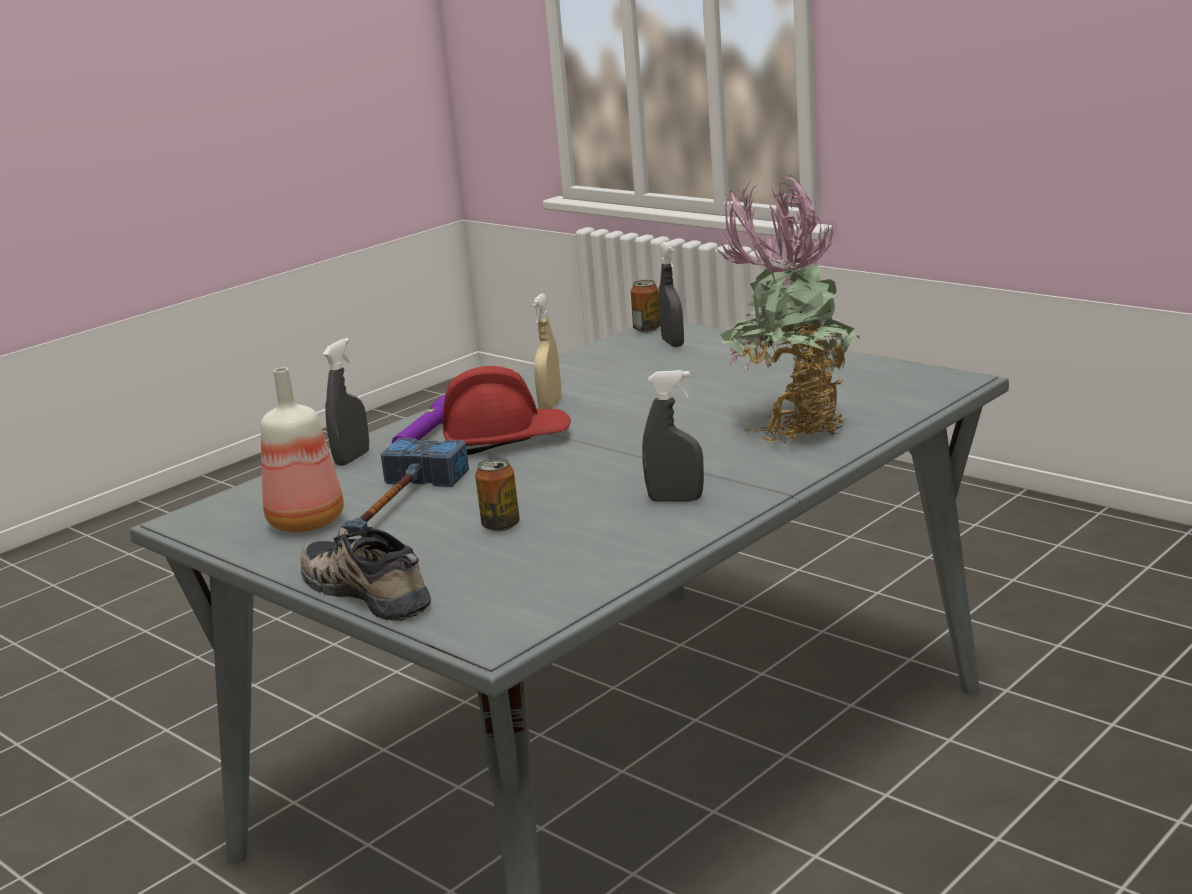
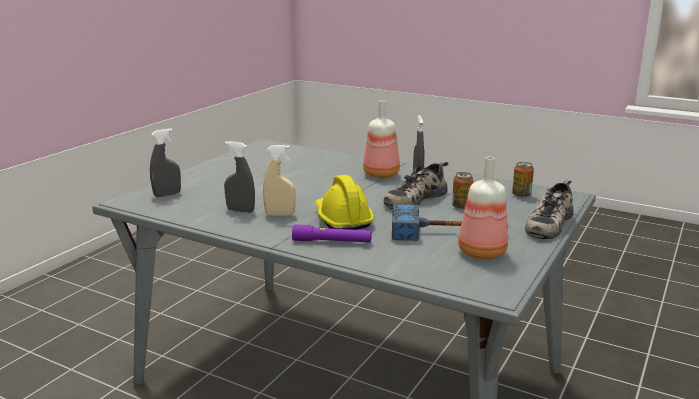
camera: 105 degrees left, 0 degrees up
grey spray bottle [323,338,369,466] -> grey spray bottle moved to [224,141,255,213]
red hard hat [443,366,571,455] -> yellow hard hat [315,175,374,230]
can [631,280,660,332] -> can moved to [512,162,534,198]
potted plant [716,175,860,444] -> none
none -> bottle [363,100,400,178]
none -> shoe [383,161,449,209]

